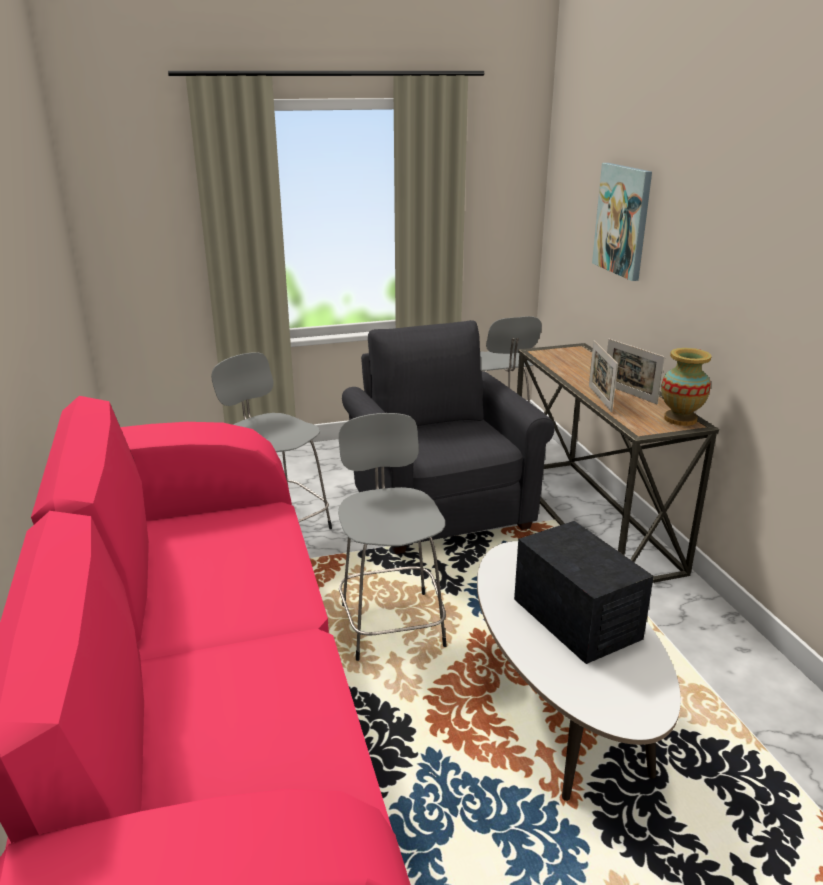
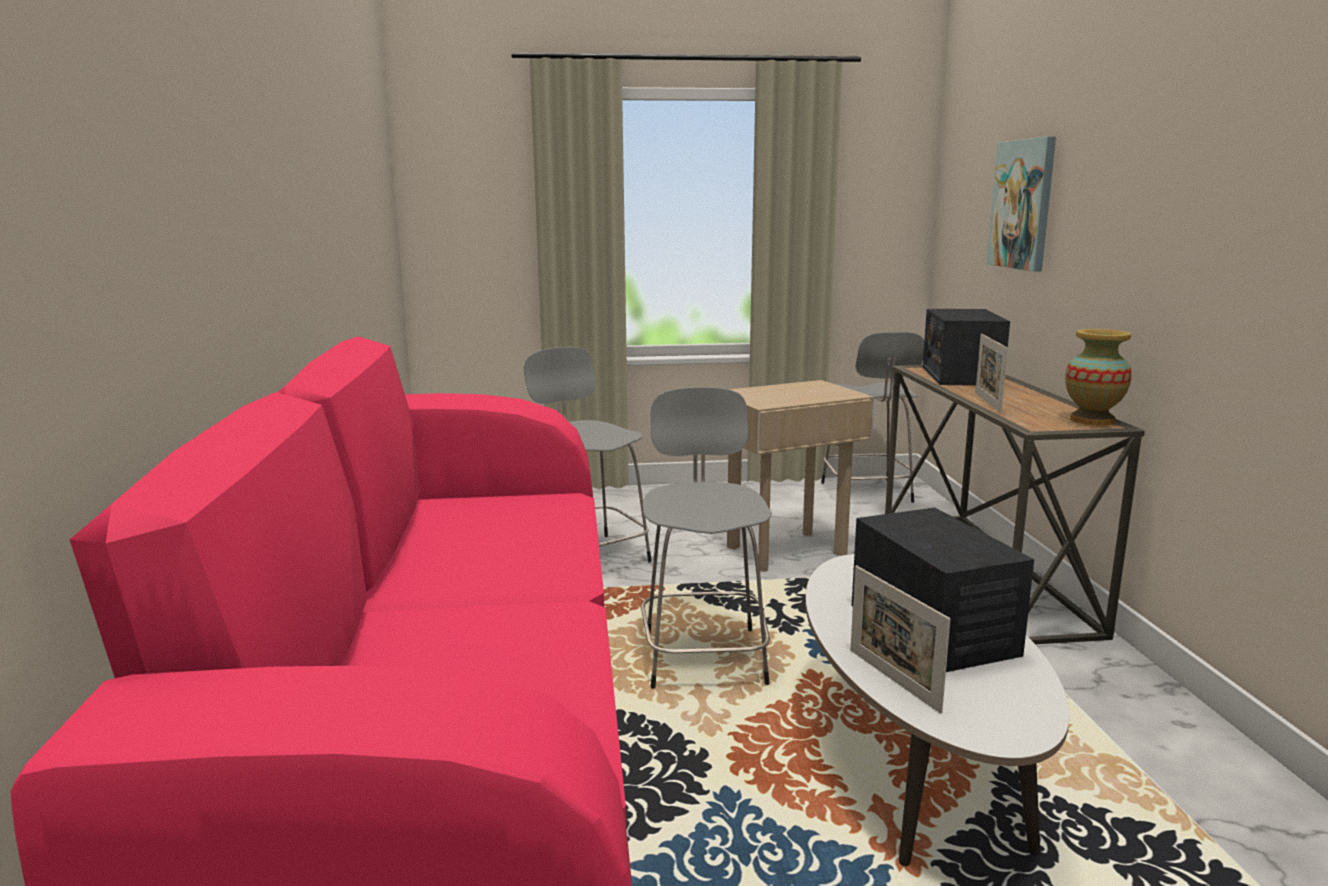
camera: 10 degrees right, 10 degrees down
grey armchair [342,320,555,554] -> beige side table [727,380,875,572]
picture frame [607,339,665,404] -> picture frame moved to [850,565,951,714]
none -> radio [923,309,1010,386]

